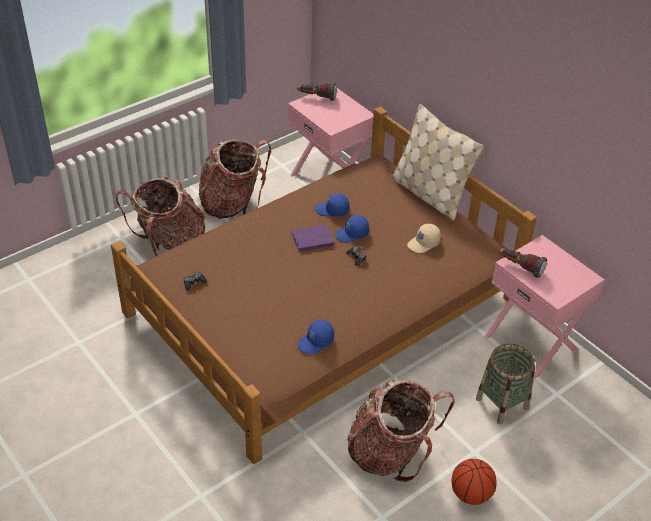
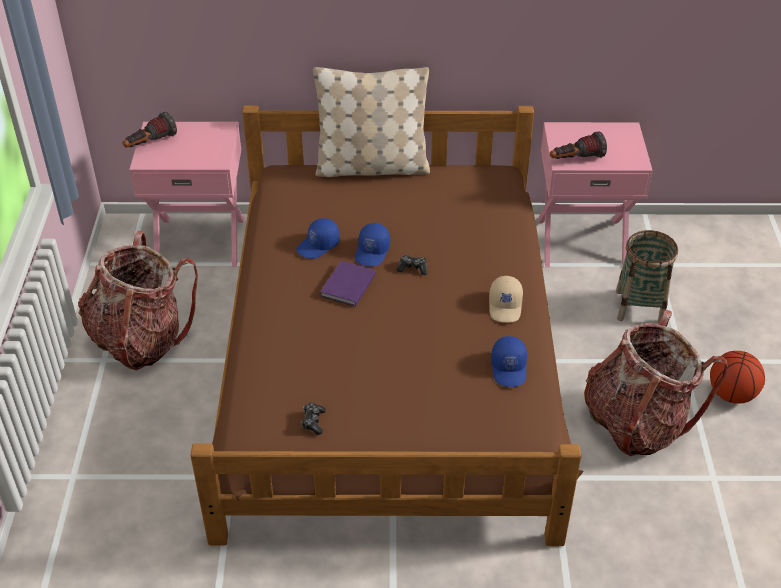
camera: 50 degrees left, 0 degrees up
backpack [116,176,205,256] -> none
beige cap [407,224,441,253] -> beige cap moved to [489,276,523,323]

